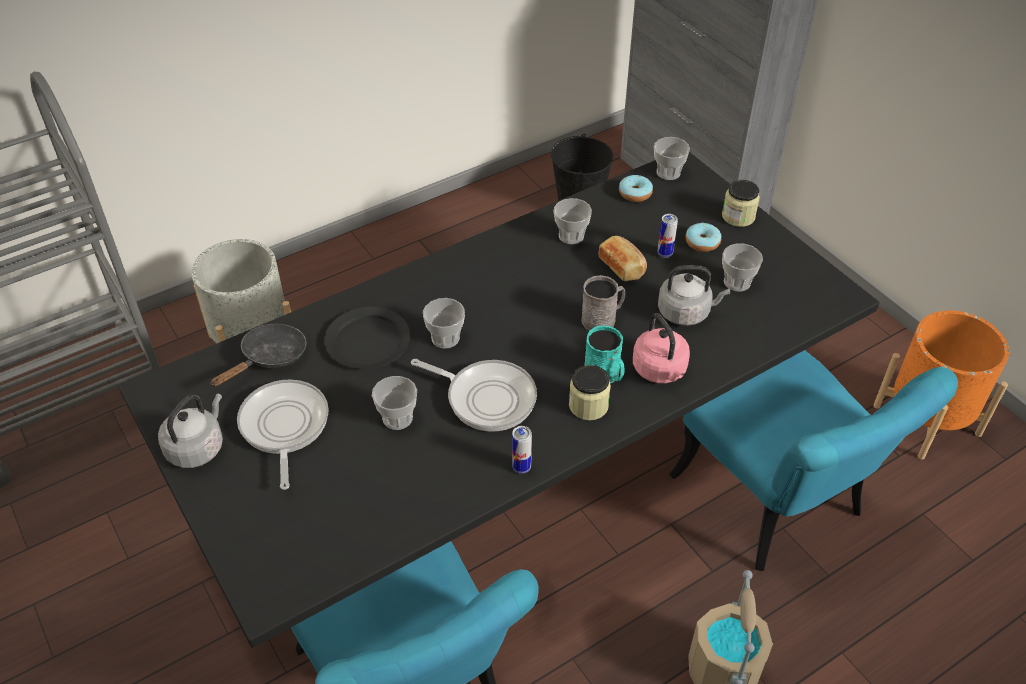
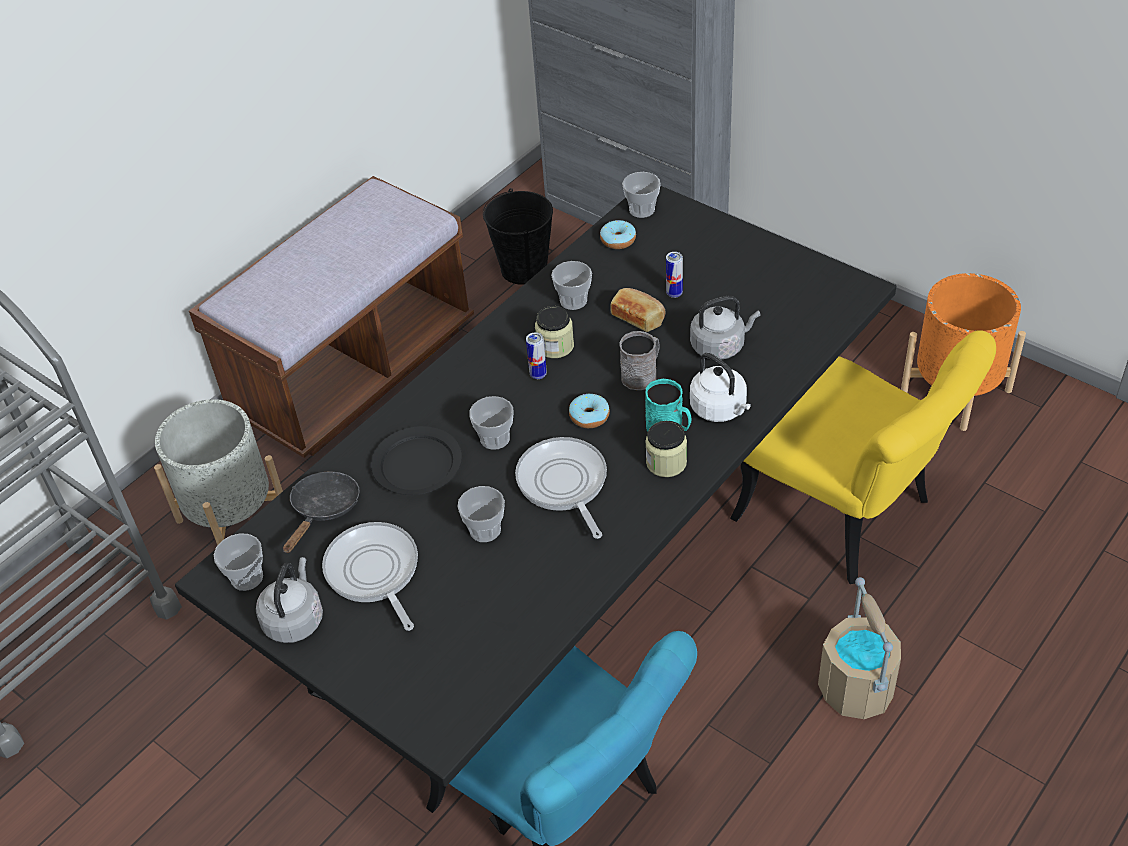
camera: 15 degrees left, 0 degrees up
frying pan [411,359,537,432] -> frying pan turned 120 degrees counterclockwise [515,437,607,539]
can [512,426,532,474] -> can moved to [526,332,547,379]
pink kettle [633,313,690,383] -> white kettle [690,353,751,422]
turquoise chair [669,350,958,571] -> yellow chair [730,330,996,584]
donut [685,222,721,252] -> donut moved to [569,394,610,428]
jar [722,180,760,227] -> jar moved to [535,306,574,358]
cup [722,243,763,292] -> cup moved to [214,533,263,591]
none -> brown bench [189,176,474,458]

